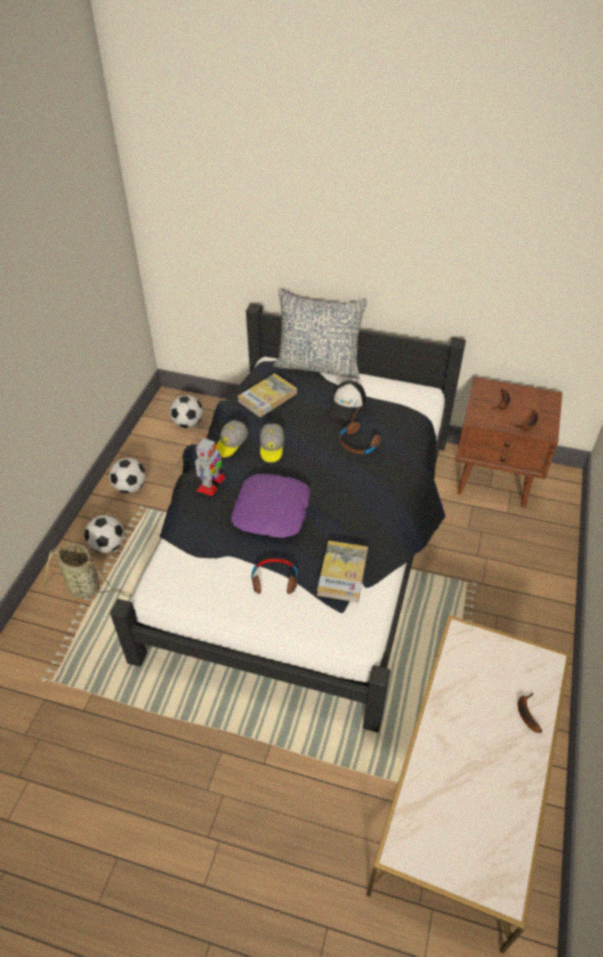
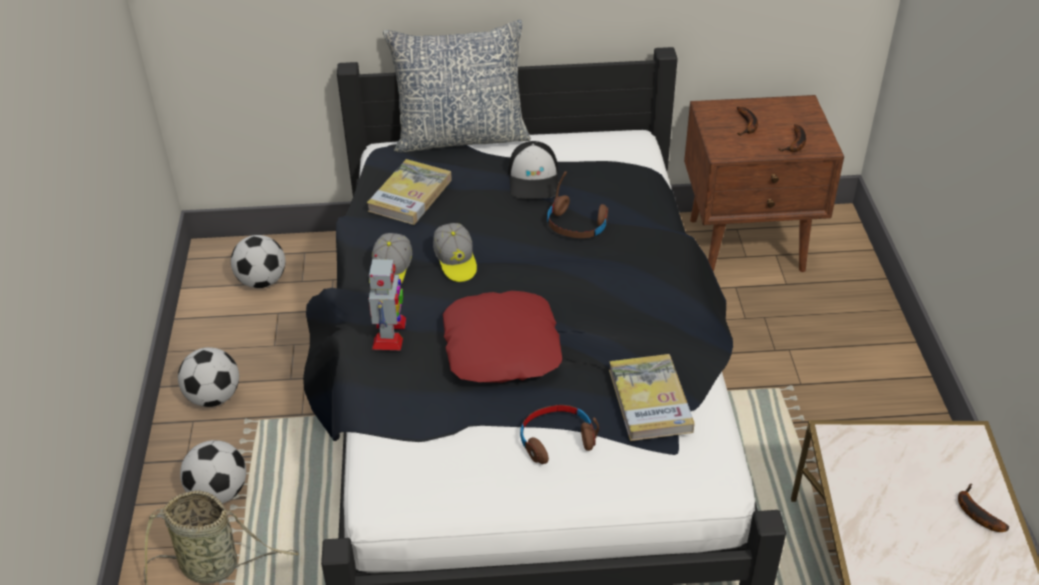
camera: 20 degrees left, 5 degrees down
purple pillow [231,474,310,538] -> red pillow [443,291,562,383]

